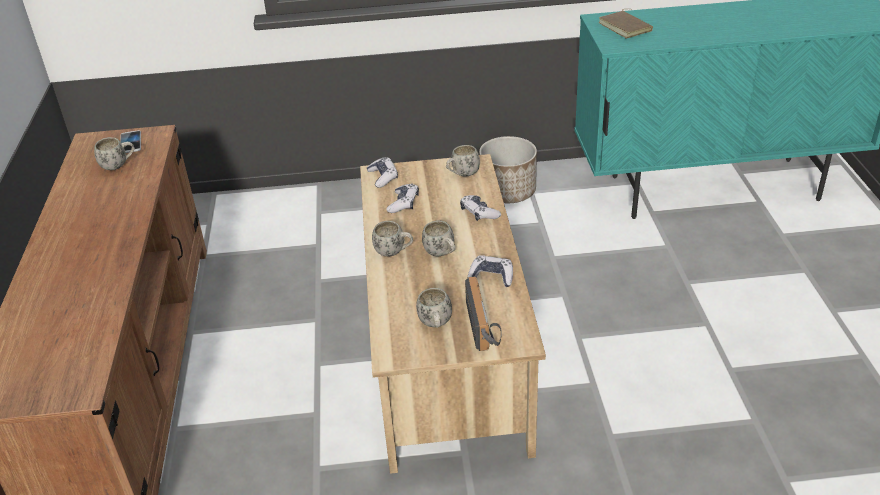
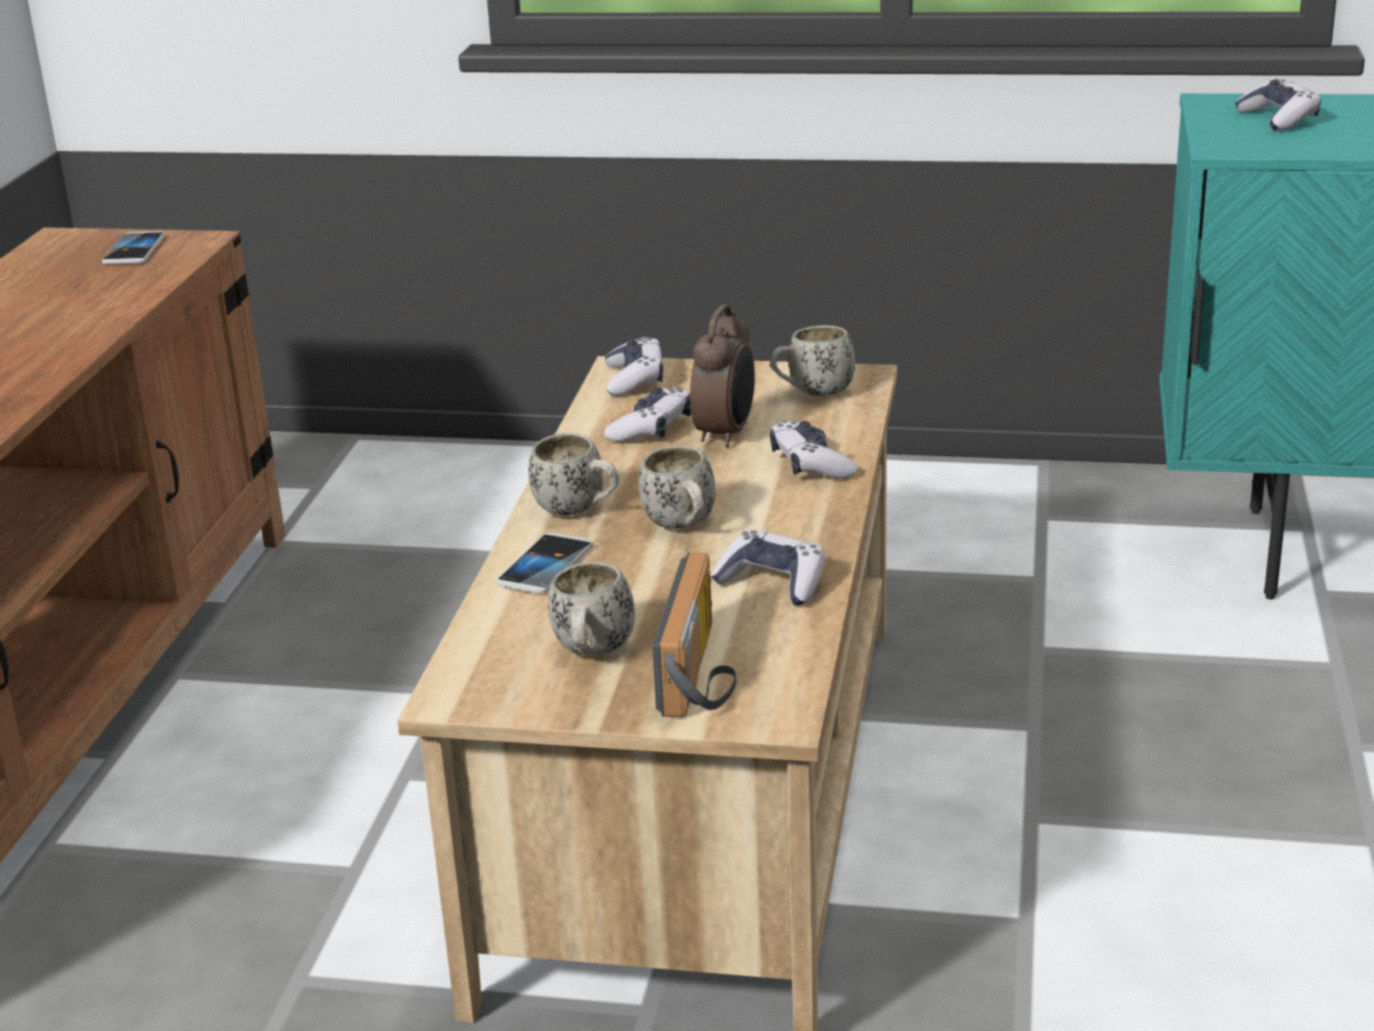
camera: 15 degrees right, 10 degrees down
white mug [94,137,135,170] -> none
planter [479,136,537,203] -> none
brown book [599,9,653,39] -> game controller [1235,78,1321,131]
none -> phone [496,533,594,594]
none -> alarm clock [690,304,755,448]

